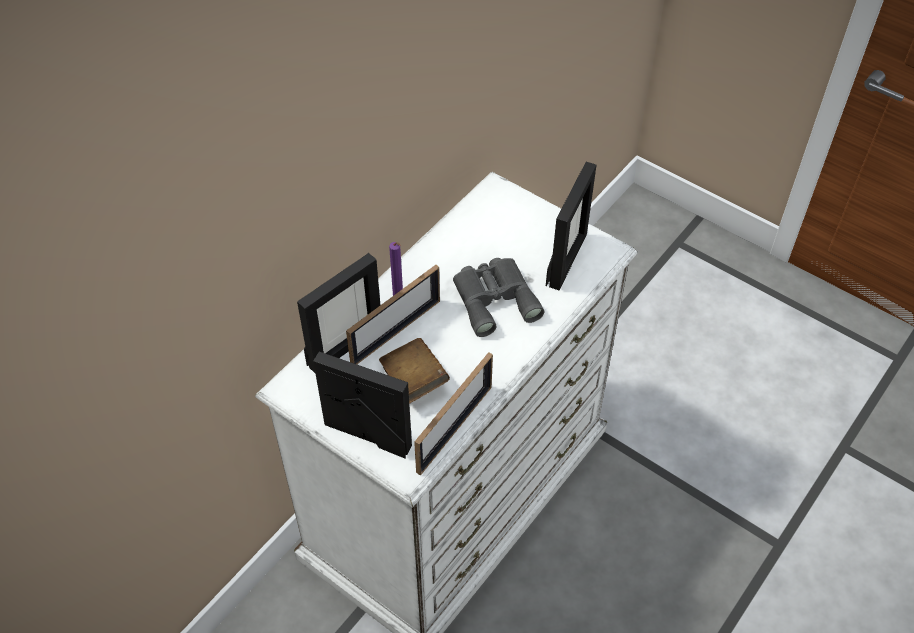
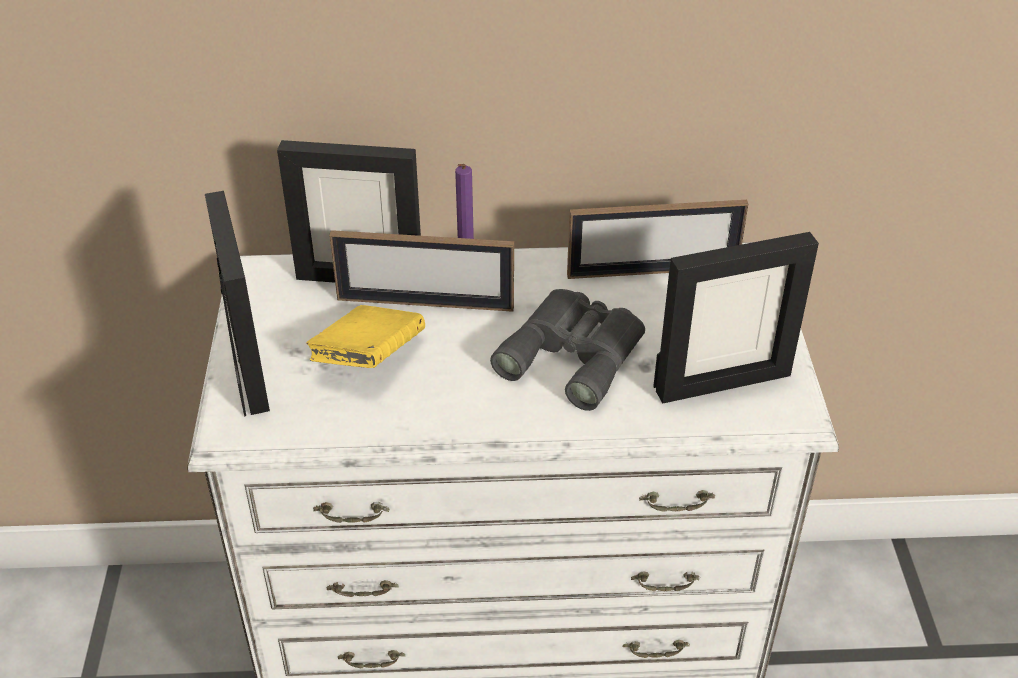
camera: 50 degrees right, 10 degrees down
brown book [379,338,450,404] -> yellow book [306,305,425,368]
picture frame [414,352,493,475] -> picture frame moved to [567,200,748,279]

